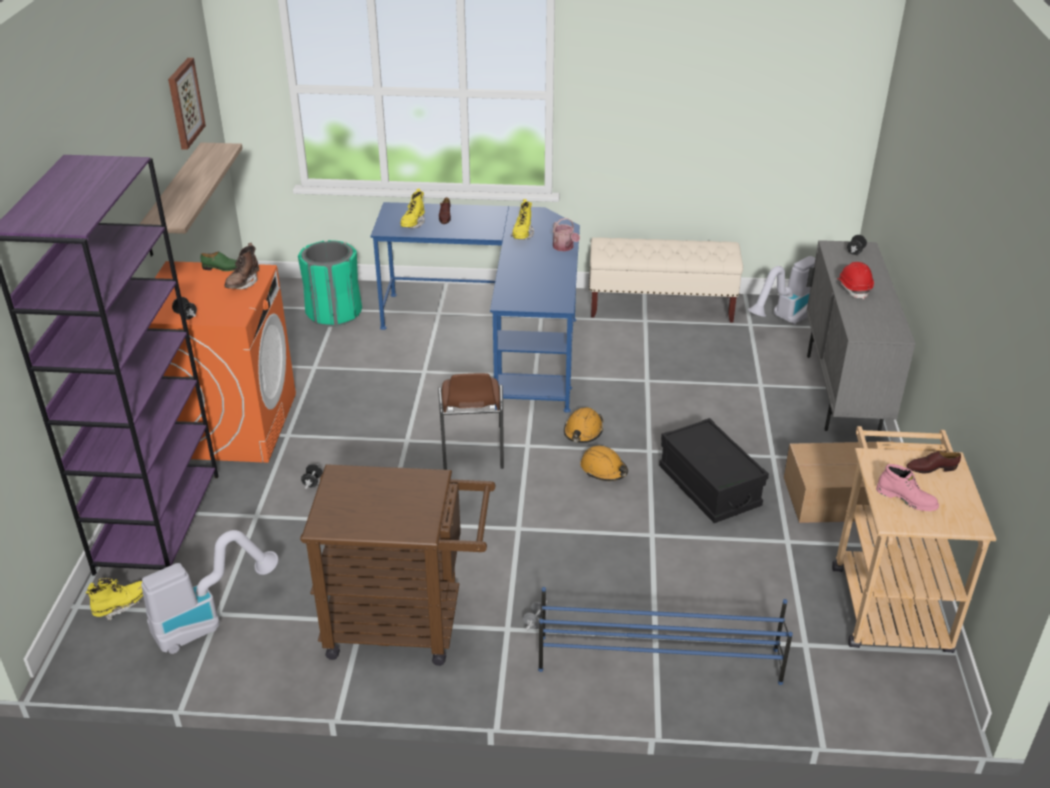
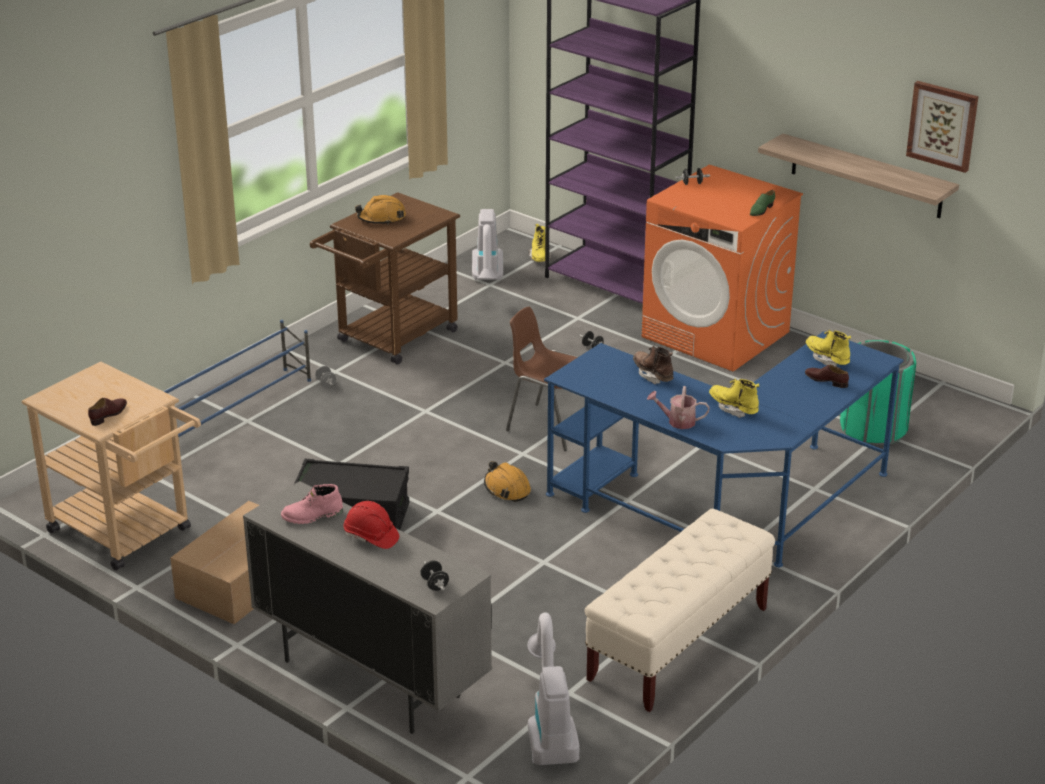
camera: 125 degrees right, 5 degrees down
brown boot [225,243,259,290] -> brown boot moved to [633,346,674,384]
orange hard hat [580,446,628,481] -> orange hard hat moved to [355,195,406,225]
pink boot [876,464,939,511] -> pink boot moved to [281,484,343,524]

